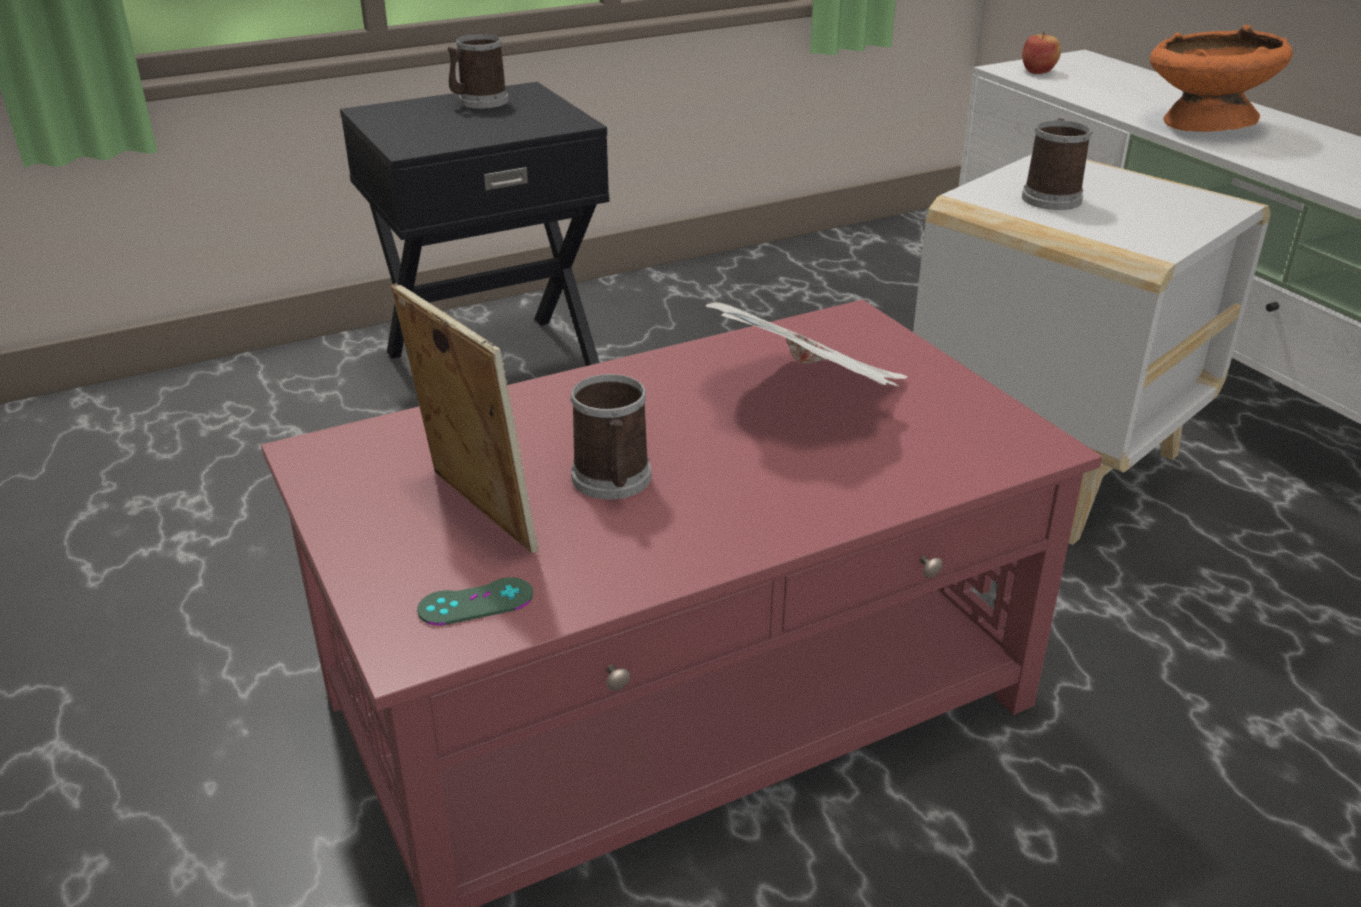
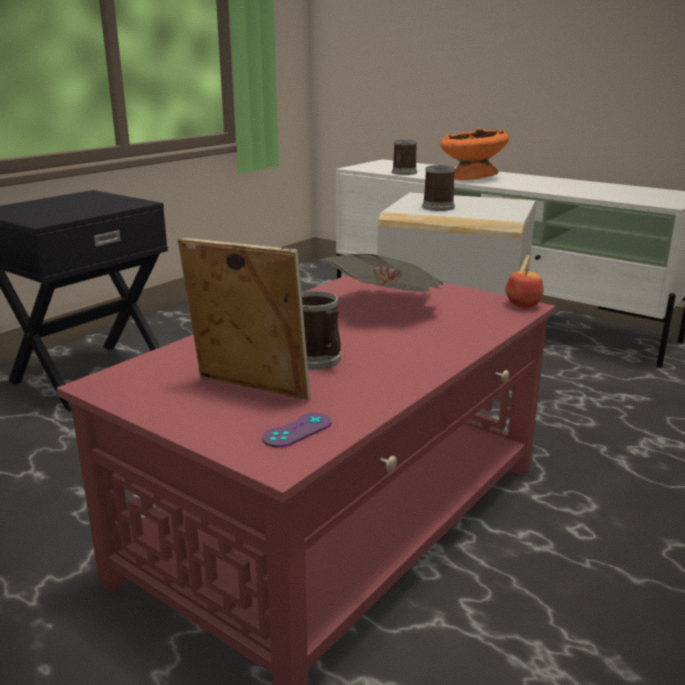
camera: 25 degrees left, 10 degrees down
green game controller [417,577,533,626] -> purple game controller [262,413,332,447]
mug [448,34,509,108] -> mug moved to [392,140,417,175]
apple [1022,31,1061,74] -> apple moved to [505,269,544,309]

